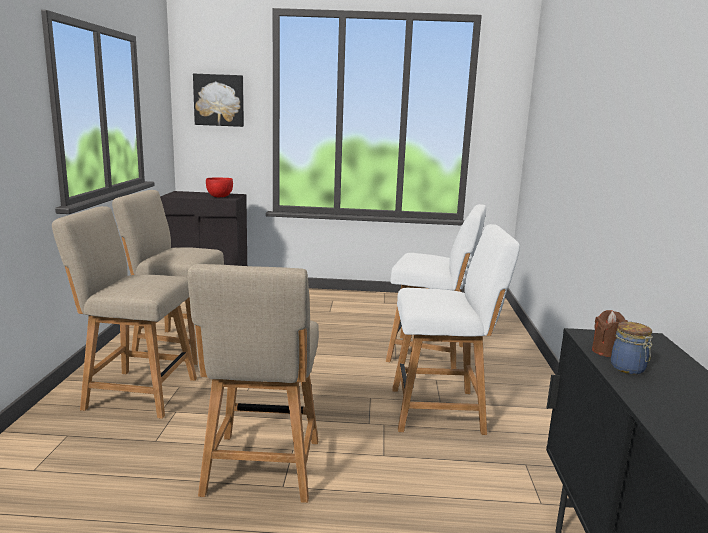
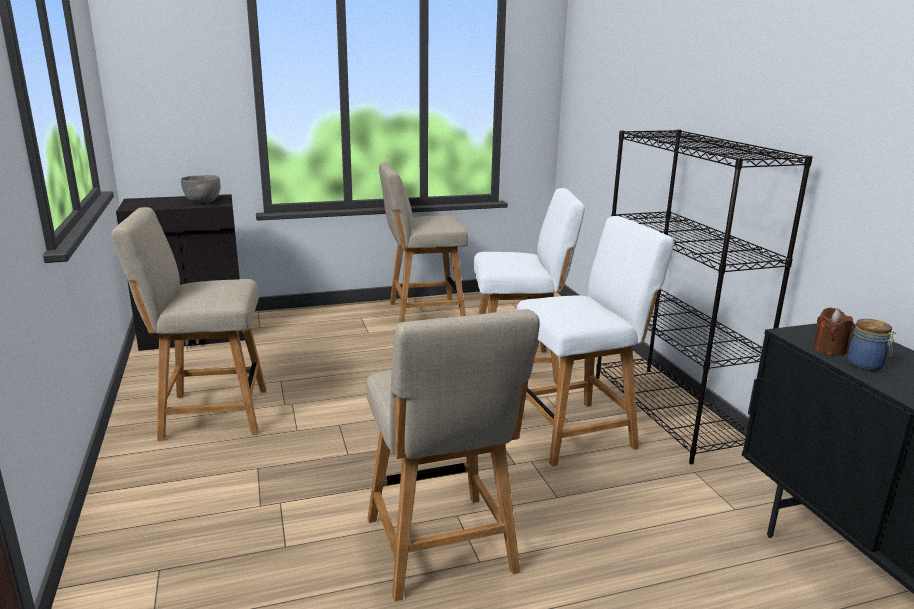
camera: 20 degrees left, 5 degrees up
beige chair [52,206,197,419] -> beige chair moved to [379,163,468,323]
picture [193,74,244,127] -> none
red bowl [206,177,233,197] -> grey bowl [181,175,220,204]
none -> black bookcase [596,129,813,464]

